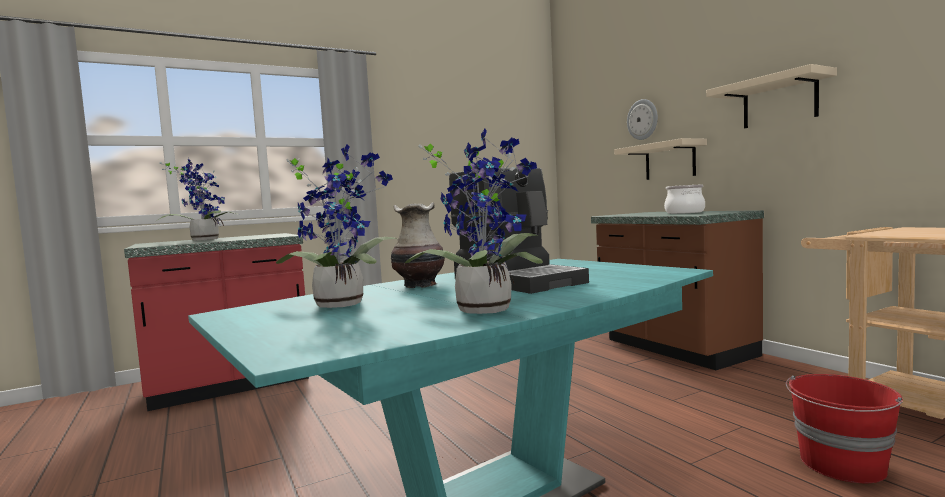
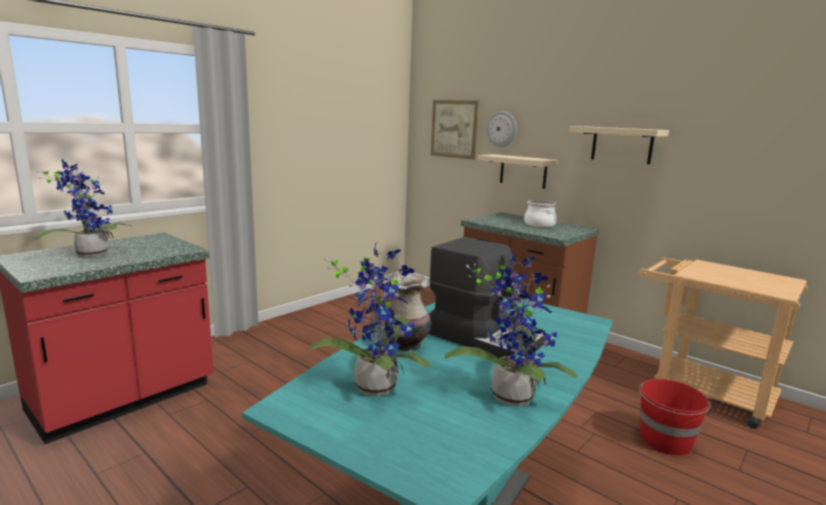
camera: 20 degrees left, 10 degrees up
none -> picture [431,100,479,160]

